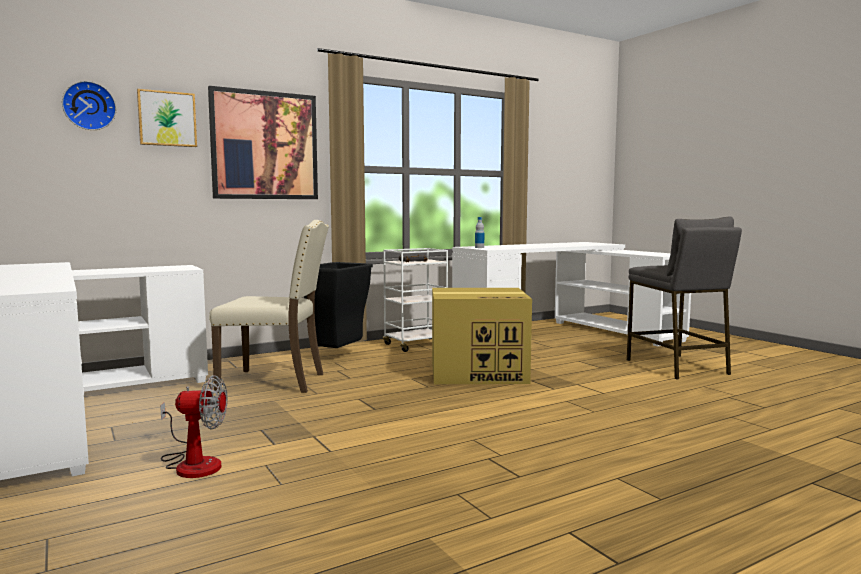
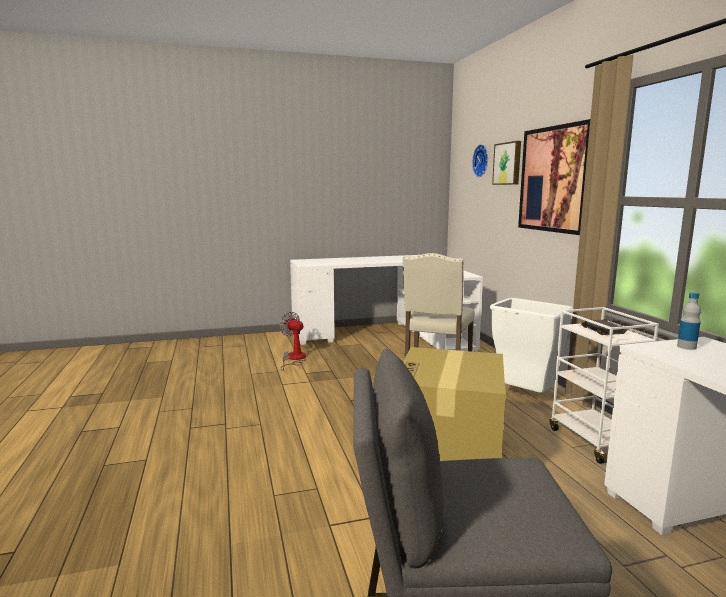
camera: 105 degrees right, 5 degrees up
fan [160,375,228,478] -> fan turned 120 degrees clockwise [280,312,306,371]
black trash can [304,262,373,348] -> white trash can [490,298,573,393]

